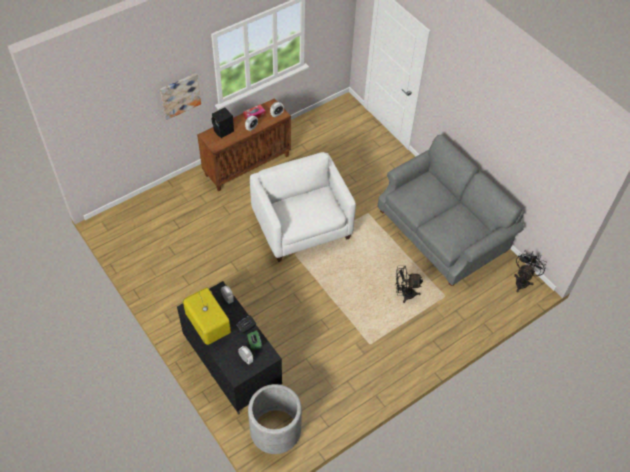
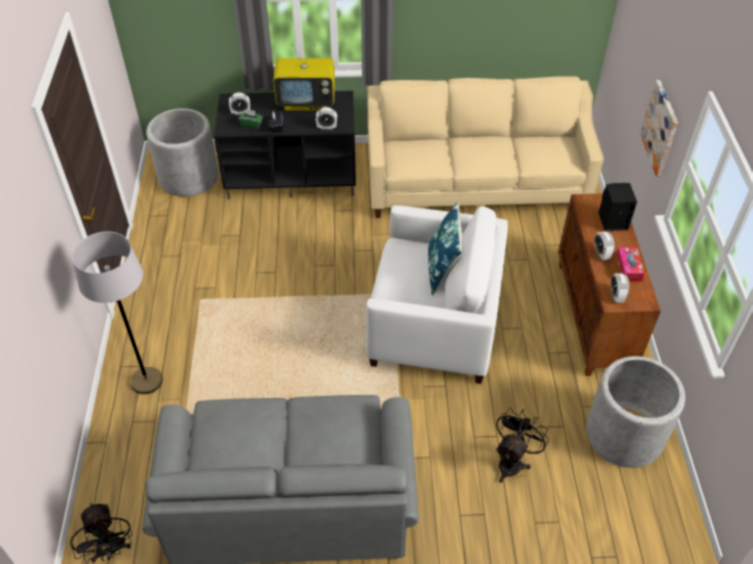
camera: 125 degrees right, 5 degrees down
black fan [396,266,423,303] -> black fan moved to [496,408,549,483]
none -> grey floor lamp [72,232,163,394]
none -> beige sofa [367,76,604,218]
none -> blue pillow [428,202,463,296]
none -> grey planter [586,356,685,468]

